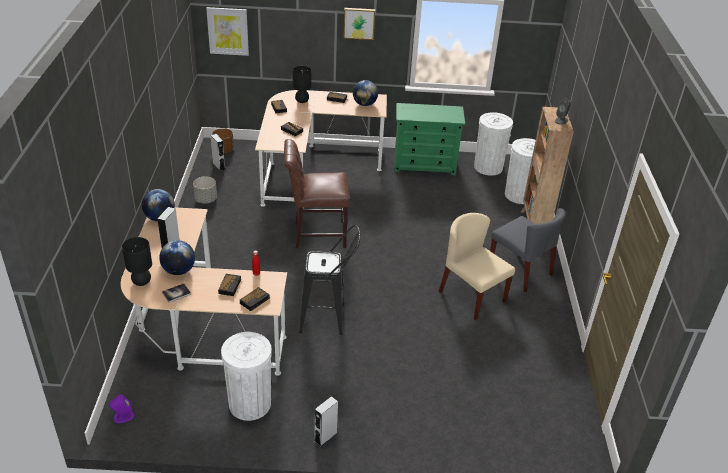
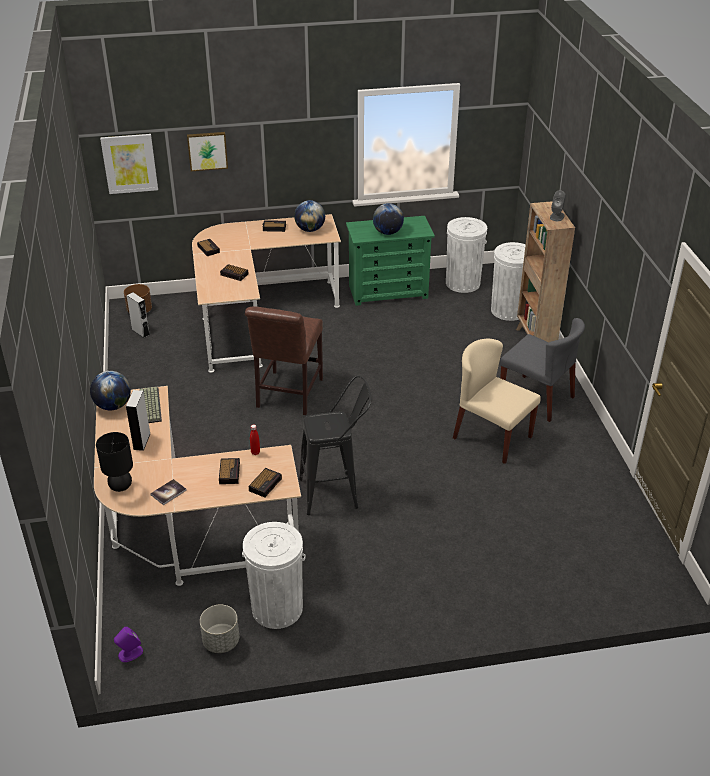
camera: 10 degrees left, 0 degrees up
globe [159,240,195,275] -> globe moved to [373,203,404,235]
grey planter [193,176,217,204] -> grey planter moved to [200,605,239,653]
brown chair [284,139,349,248] -> brown chair turned 60 degrees counterclockwise [245,307,323,415]
black table lamp [293,66,312,103] -> none
grey speaker [314,396,338,447] -> none
picture [343,8,375,40] -> picture moved to [187,132,228,171]
none -> keyboard [139,386,162,423]

